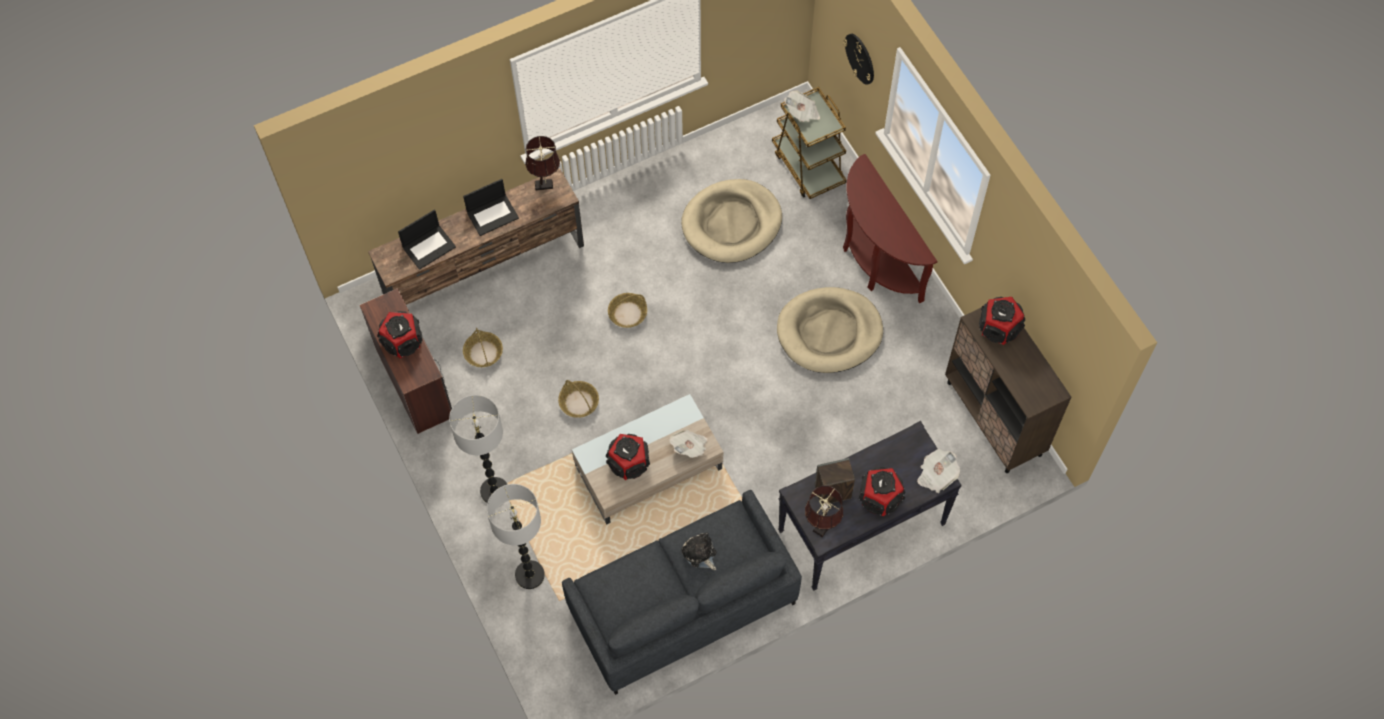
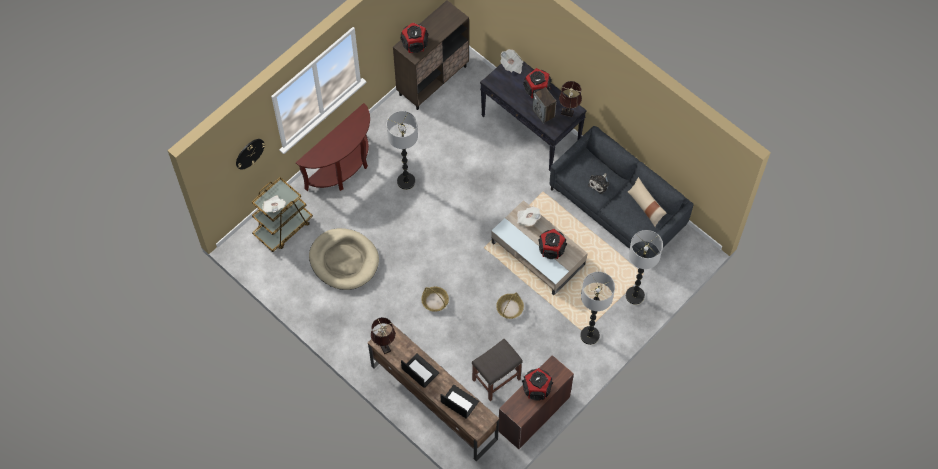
camera: 110 degrees left, 0 degrees up
basket [463,328,503,367] -> grey stool [472,339,523,401]
beige dog bed [777,287,883,373] -> floor lamp [387,111,418,190]
none -> beige pillow [628,177,667,227]

